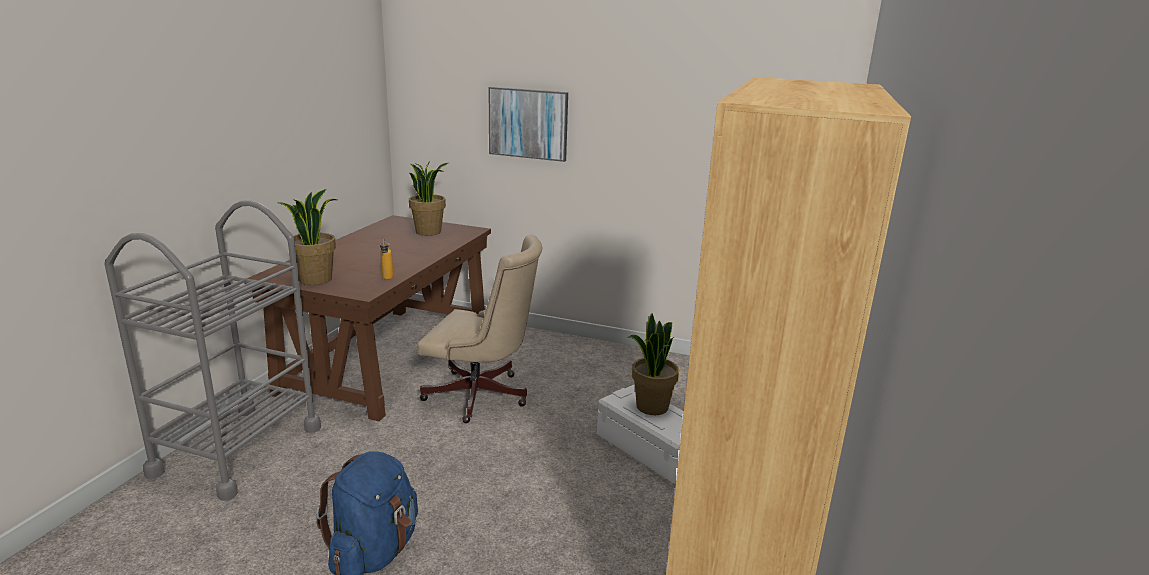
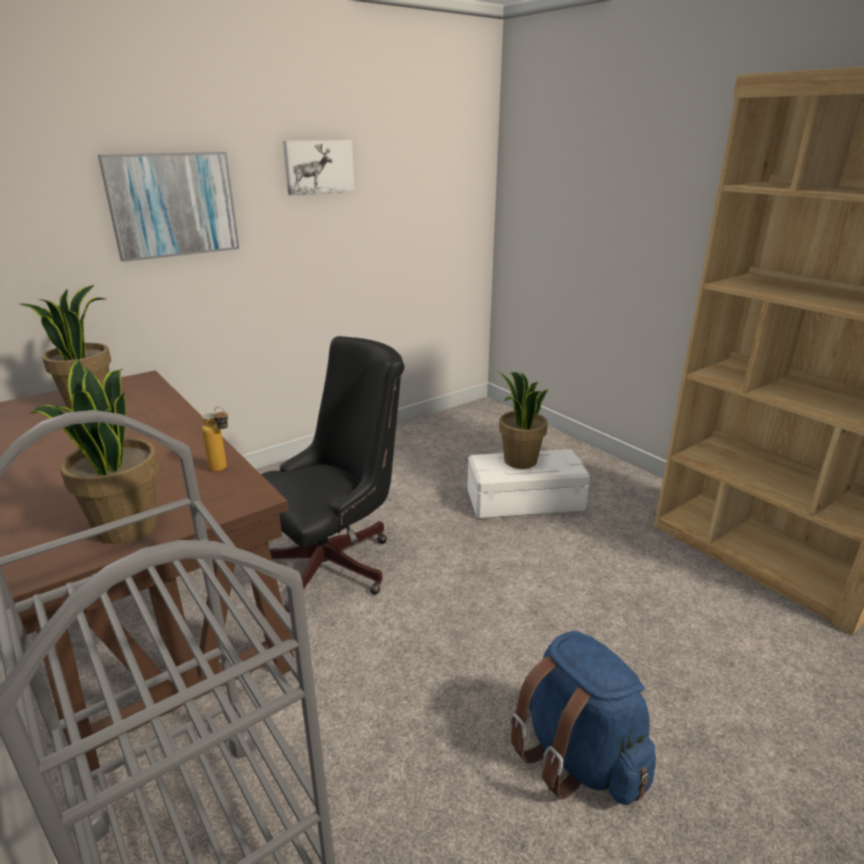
camera: 55 degrees left, 5 degrees up
beige office chair [418,235,542,423] -> black office chair [261,336,405,612]
none -> picture [283,140,355,196]

